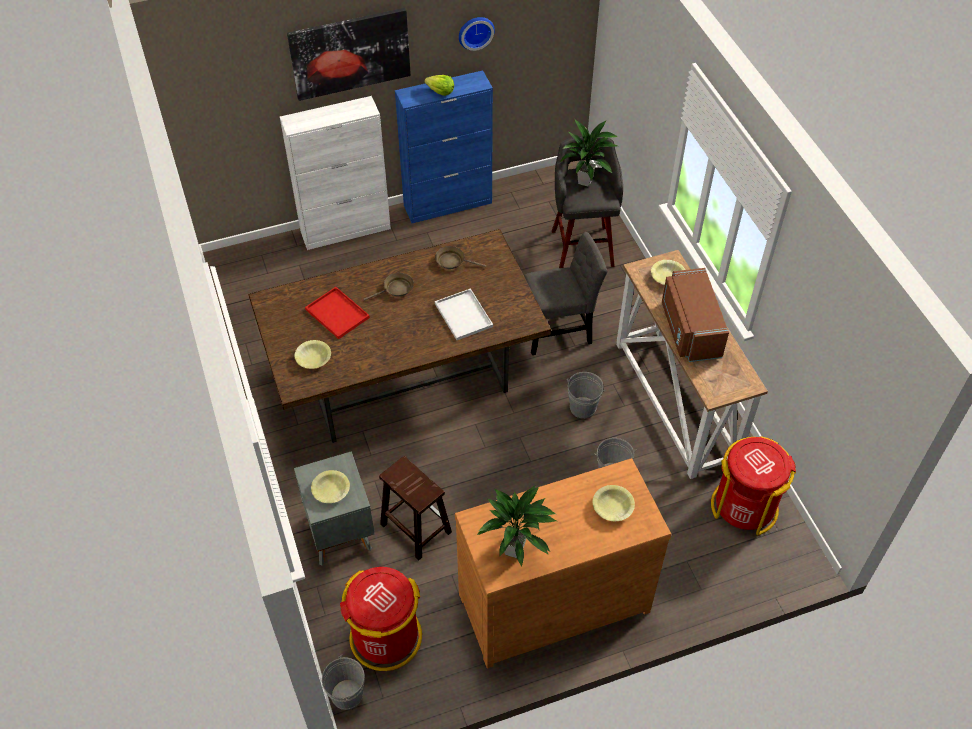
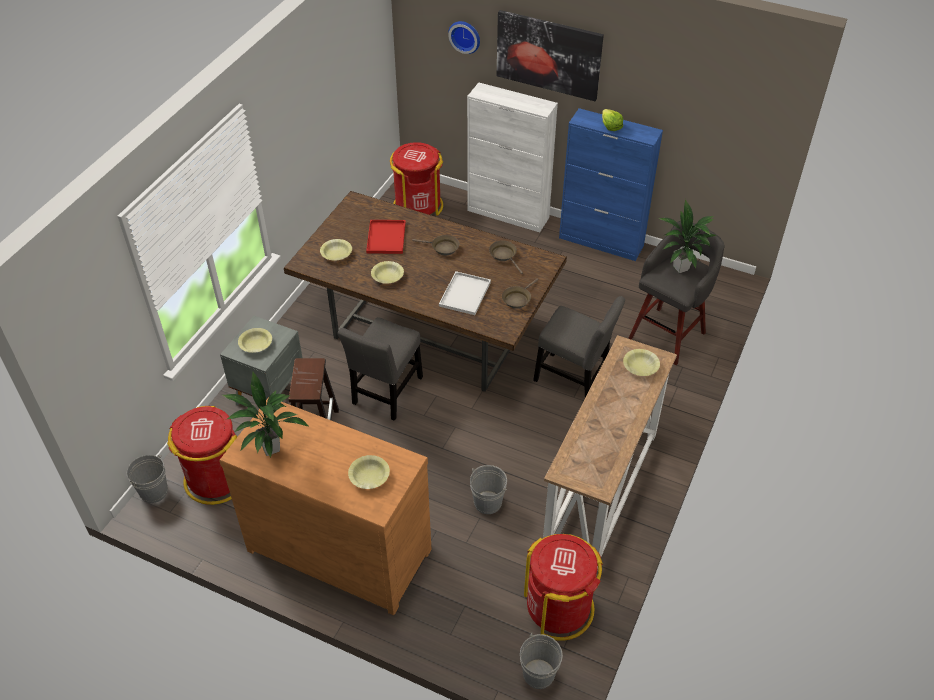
camera: 45 degrees right, 5 degrees down
wall clock [459,17,495,51] -> wall clock moved to [448,21,480,54]
grey bucket [567,372,606,419] -> grey bucket moved to [520,633,563,689]
brown microwave [662,268,729,362] -> none
none -> grey chair [338,317,423,421]
none -> yellow bowl [371,261,404,284]
none -> red trash can [390,142,443,216]
none -> brown frying pan [502,279,538,308]

